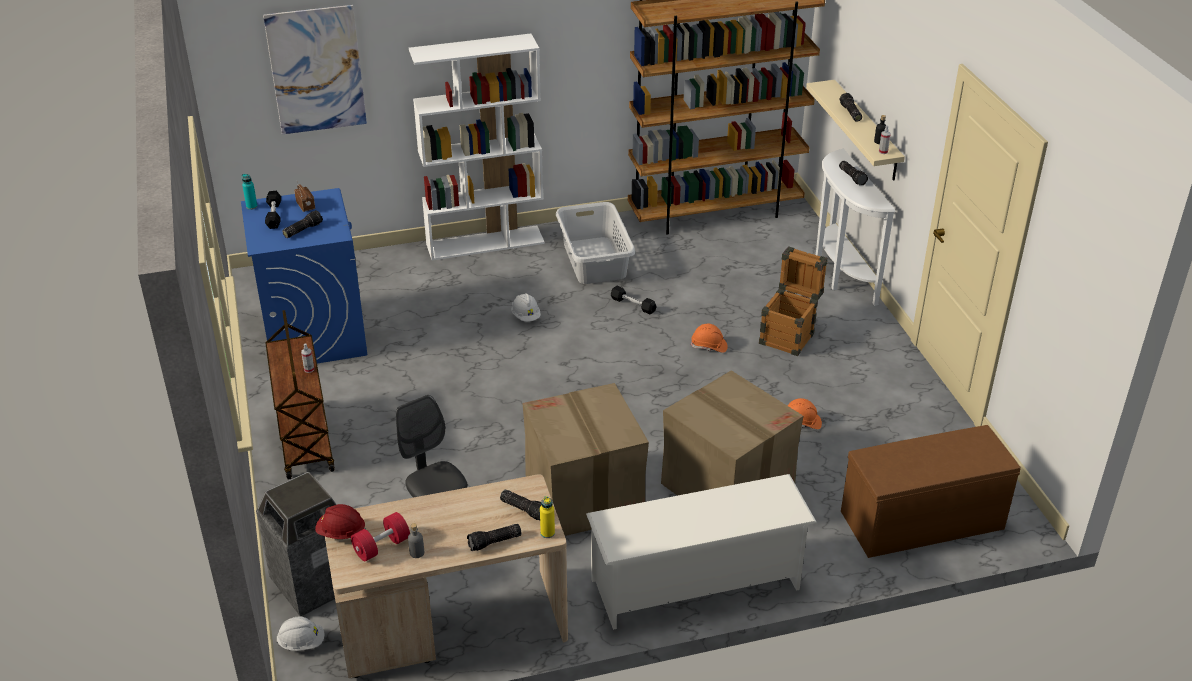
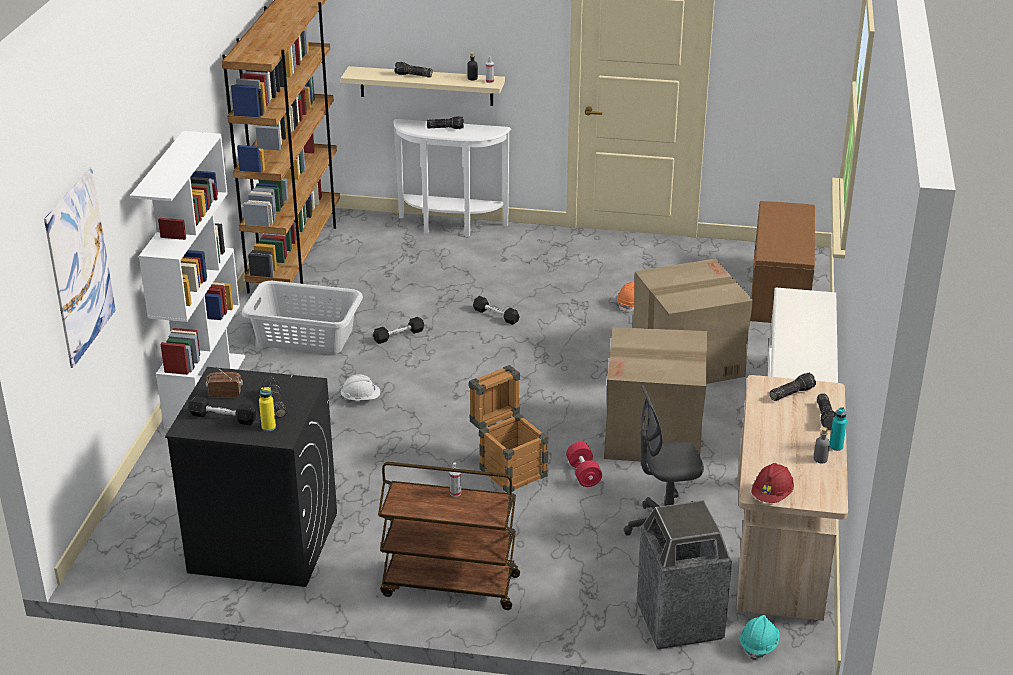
camera: 65 degrees left, 5 degrees down
blue washing machine [241,188,367,364] -> black washing machine [165,367,337,587]
turquoise bottle [242,174,257,210] -> turquoise bottle moved to [830,407,847,451]
white hard hat [276,617,324,651] -> turquoise hard hat [740,615,779,660]
red dumbbell [351,512,410,561] -> red dumbbell moved to [566,442,602,487]
yellow bottle [540,496,555,538] -> yellow bottle moved to [259,387,276,431]
orange hard hat [691,324,728,353] -> black dumbbell [473,296,520,325]
crate [759,246,828,356] -> crate moved to [469,365,548,493]

